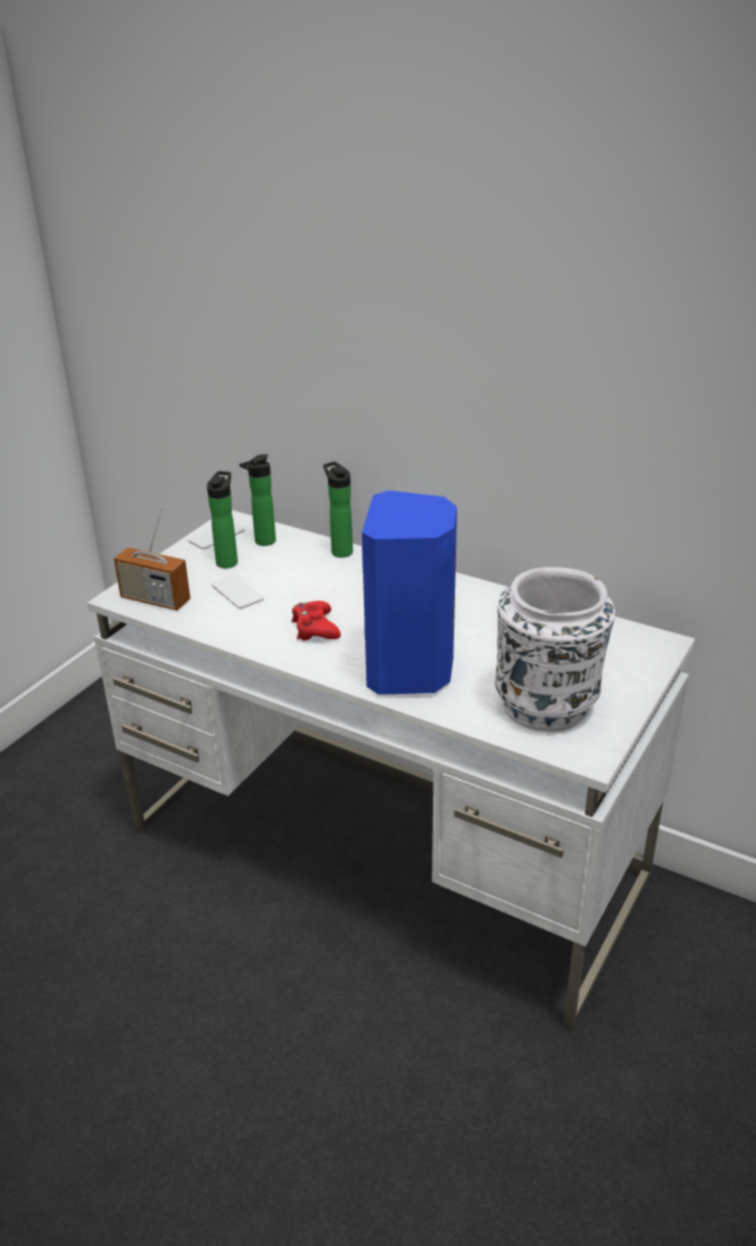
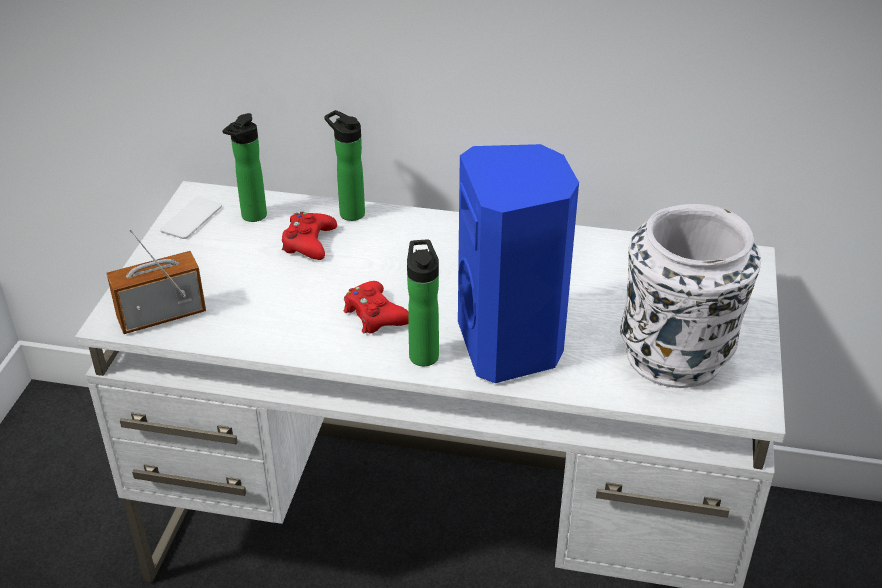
camera: 20 degrees left, 5 degrees up
radio [114,507,190,611] -> radio turned 150 degrees clockwise [106,229,206,334]
bottle [207,471,238,568] -> bottle moved to [407,240,439,366]
phone [211,575,263,609] -> none
none -> red game controller [282,212,337,260]

